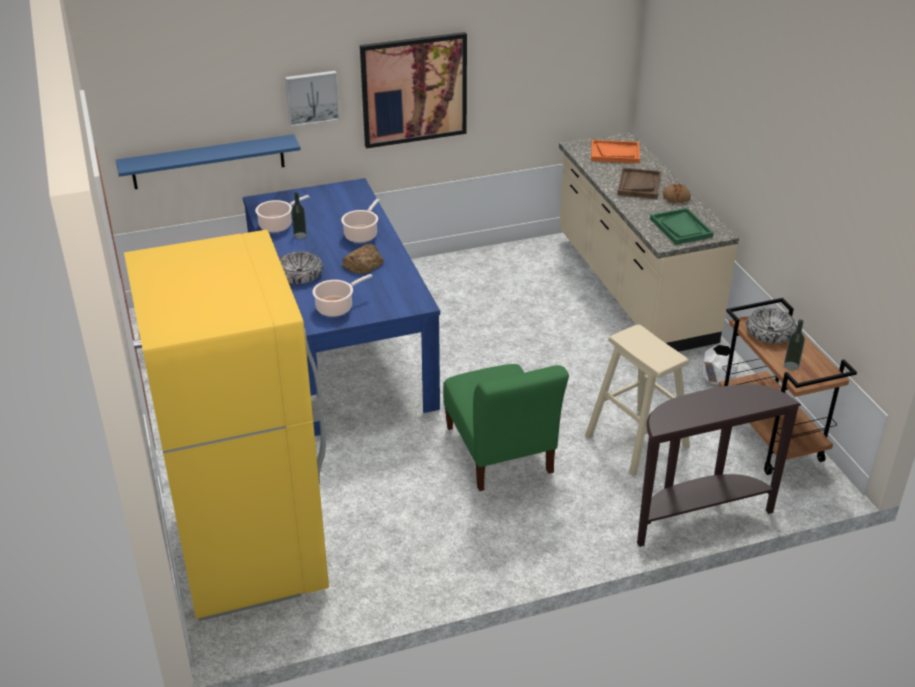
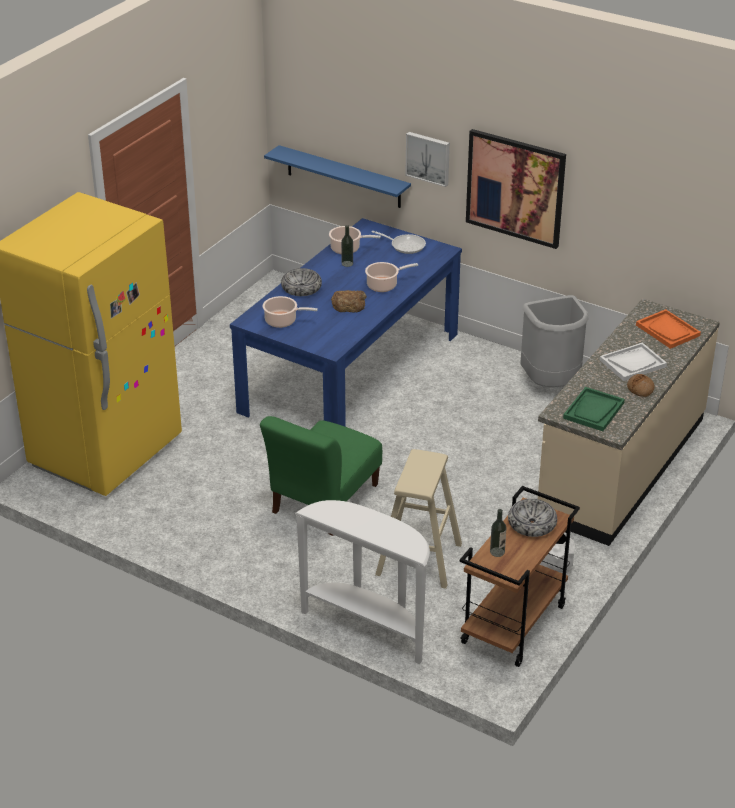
camera: 50 degrees right, 0 degrees up
brown tray [617,167,661,199] -> white tray [600,343,667,381]
brown console table [637,384,801,547] -> white console table [295,500,430,664]
none -> frying pan [372,231,426,254]
none -> grey trash can [520,295,589,387]

